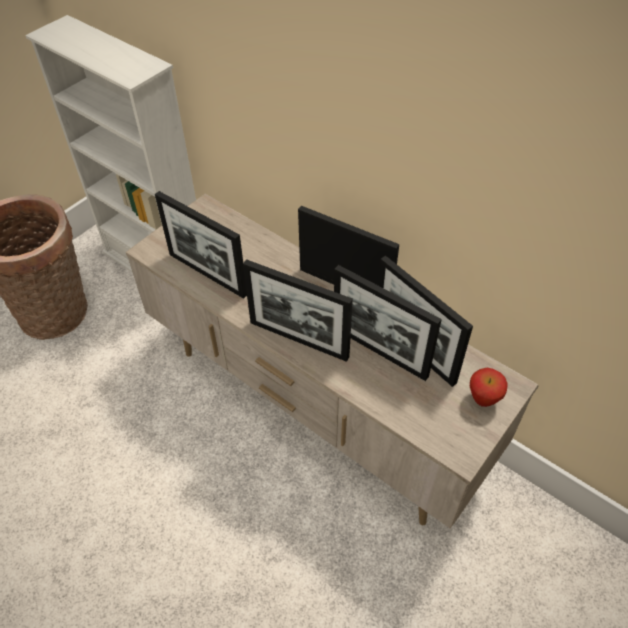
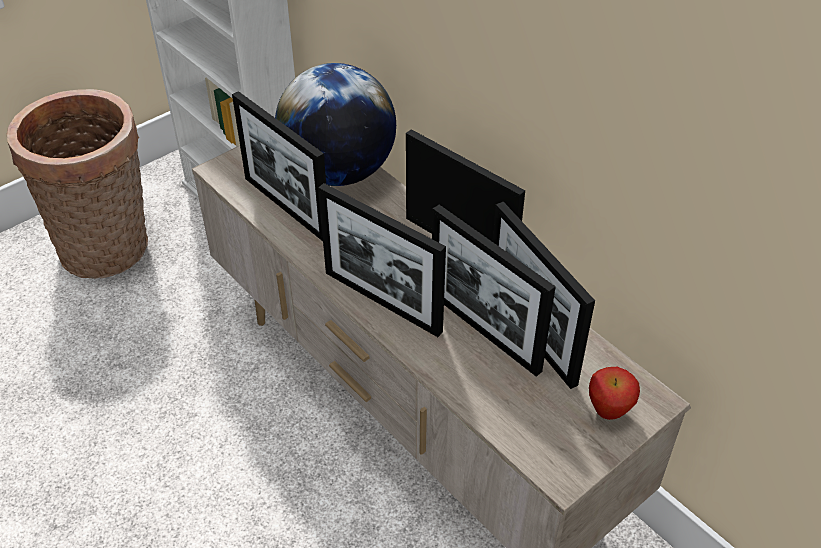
camera: 10 degrees right, 5 degrees down
none -> globe [275,63,396,186]

